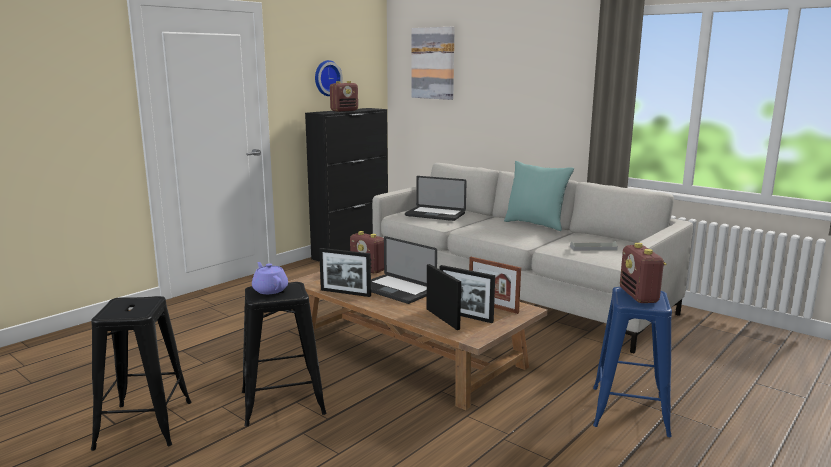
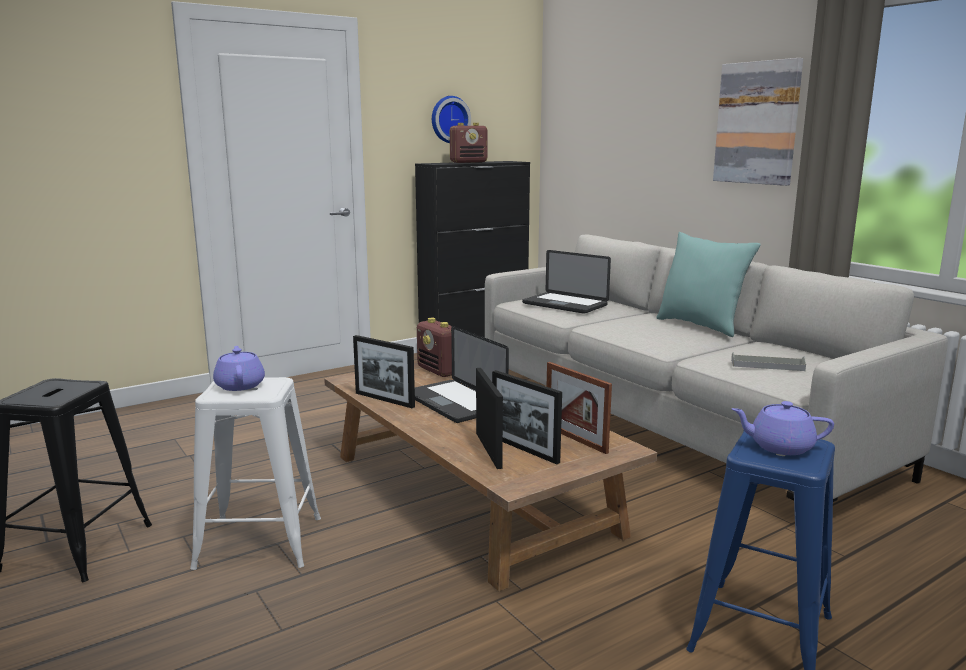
camera: 15 degrees right, 0 degrees up
black stool [242,282,327,427] -> white stool [190,377,321,570]
picture [412,27,455,100] -> picture moved to [713,58,803,186]
radio [620,243,667,303] -> purple teapot [732,401,834,455]

